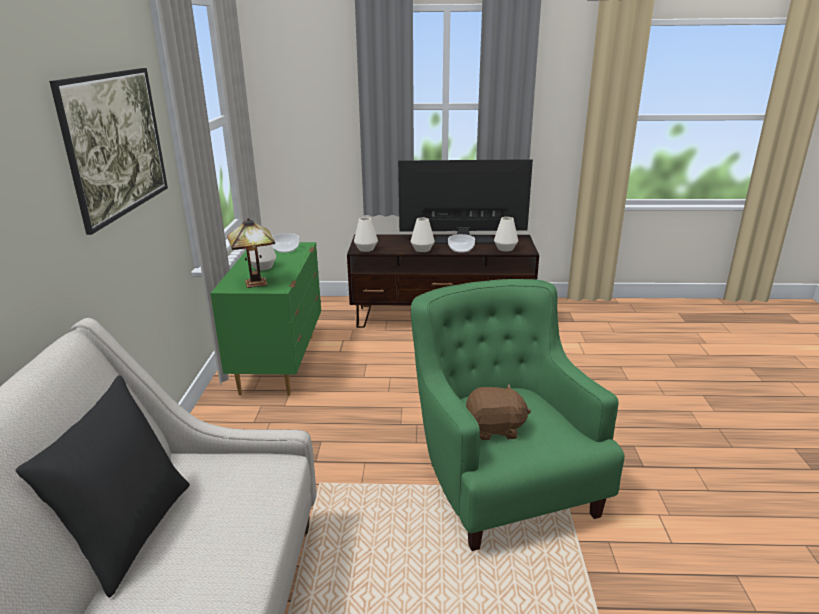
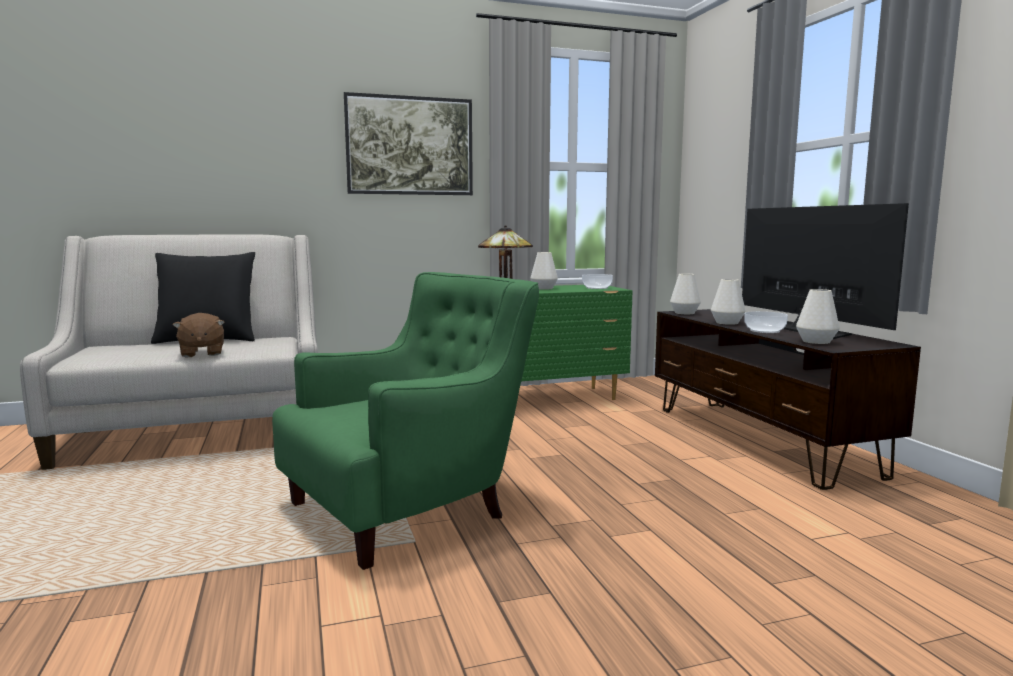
camera: 70 degrees right, 15 degrees down
brown plush toy [466,384,531,440] -> brown plush toy moved to [173,313,225,358]

